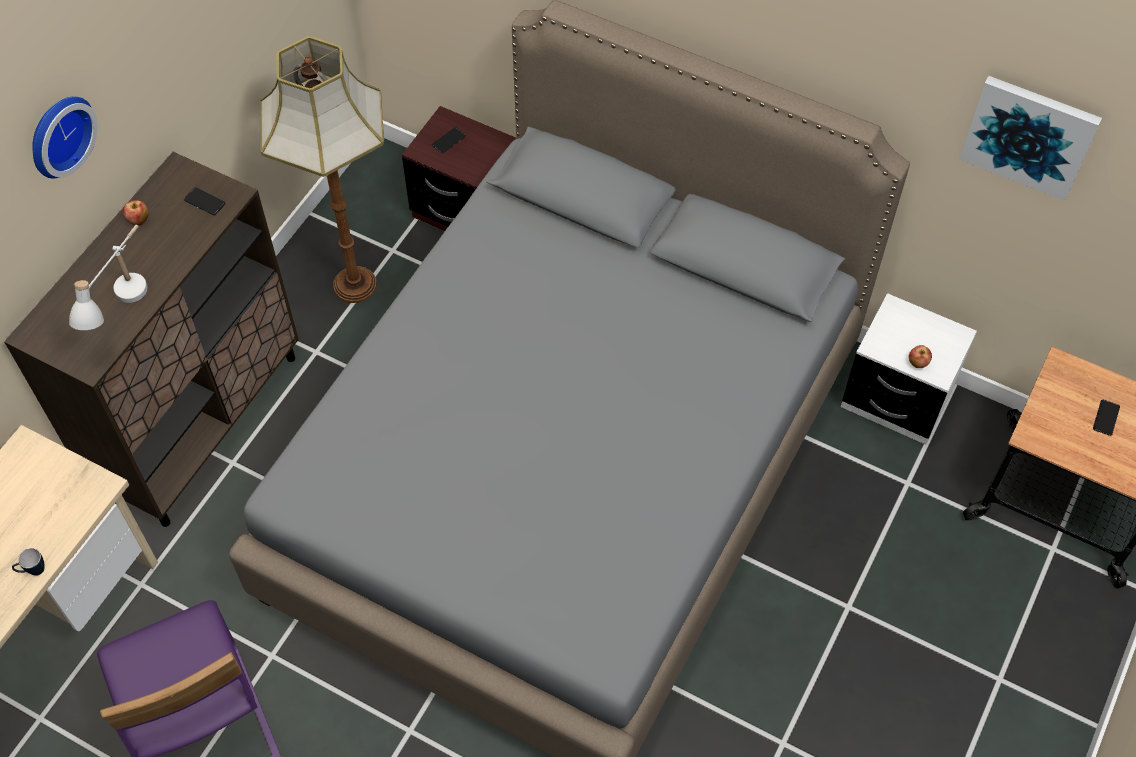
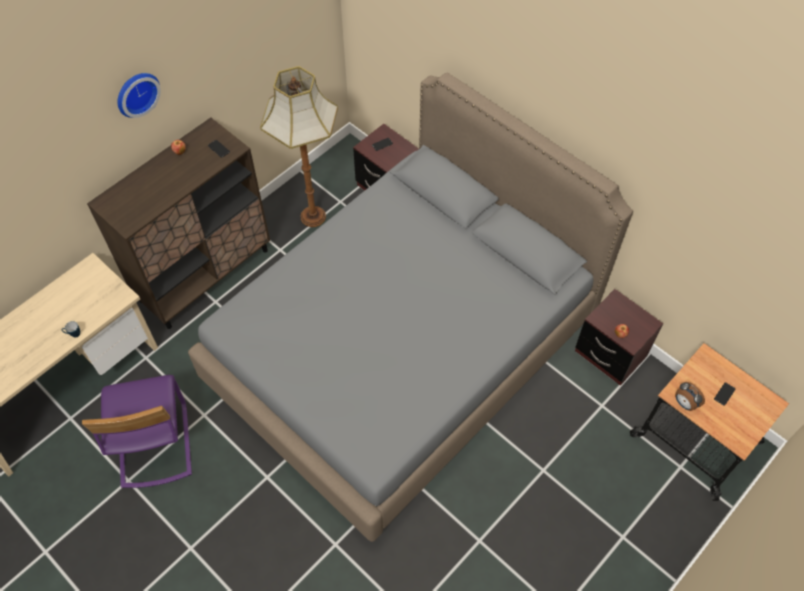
camera: 15 degrees right, 0 degrees up
white table lamp [69,225,148,330] -> none
white nightstand [841,293,977,445] -> brown nightstand [575,289,663,386]
picture [959,76,1102,201] -> none
none -> alarm clock [675,382,705,411]

